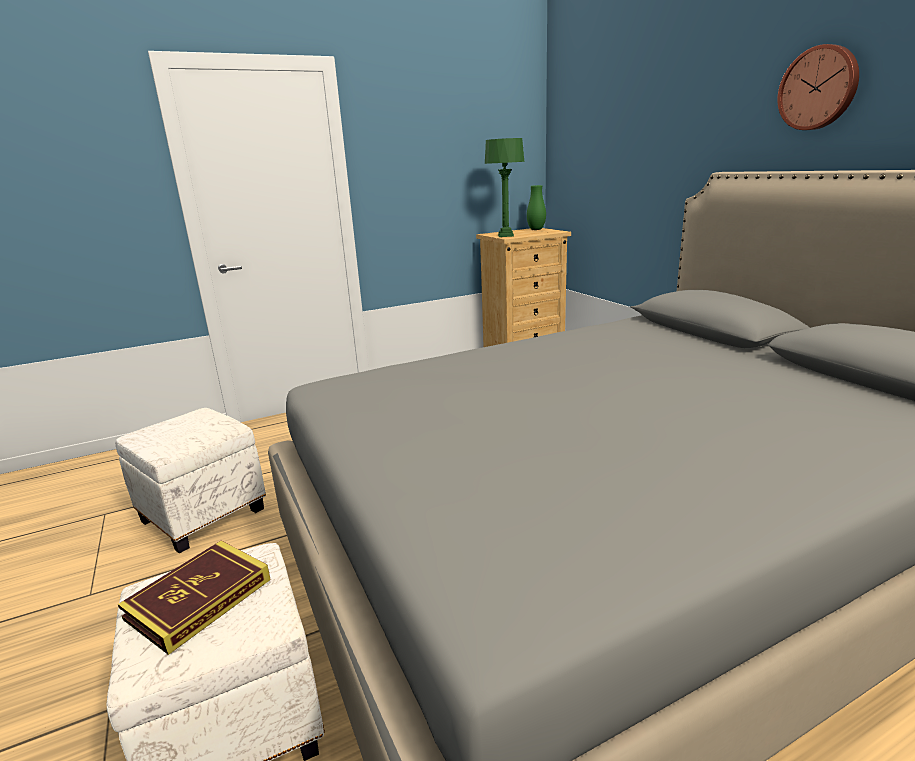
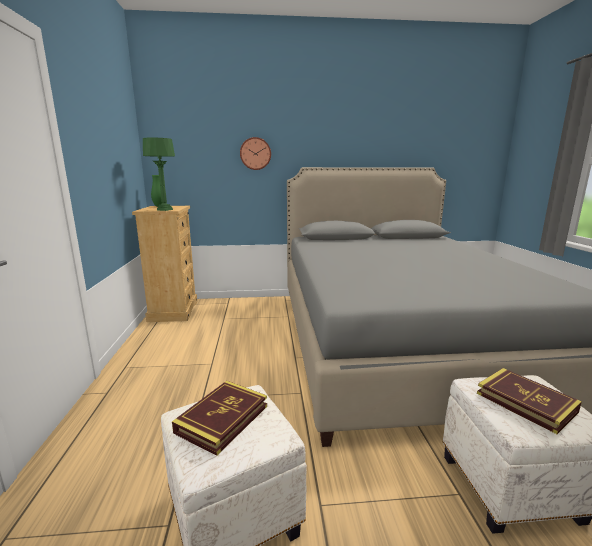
camera: 70 degrees left, 5 degrees down
wall clock [777,44,859,130] -> wall clock moved to [240,137,271,170]
none -> book [172,381,267,456]

